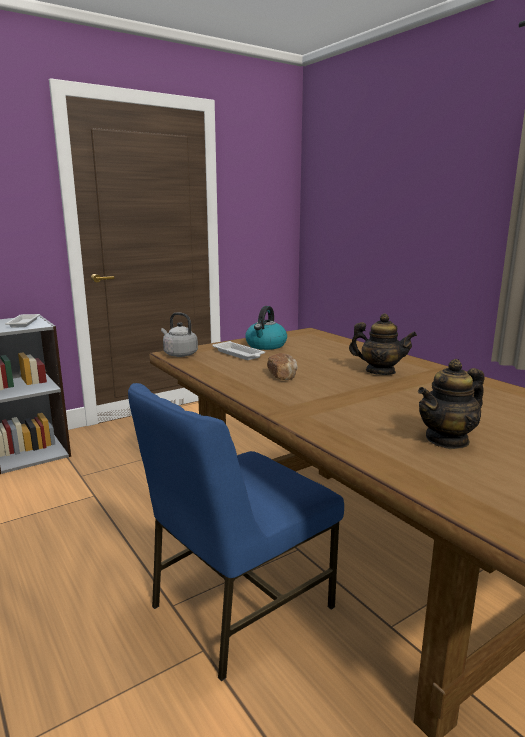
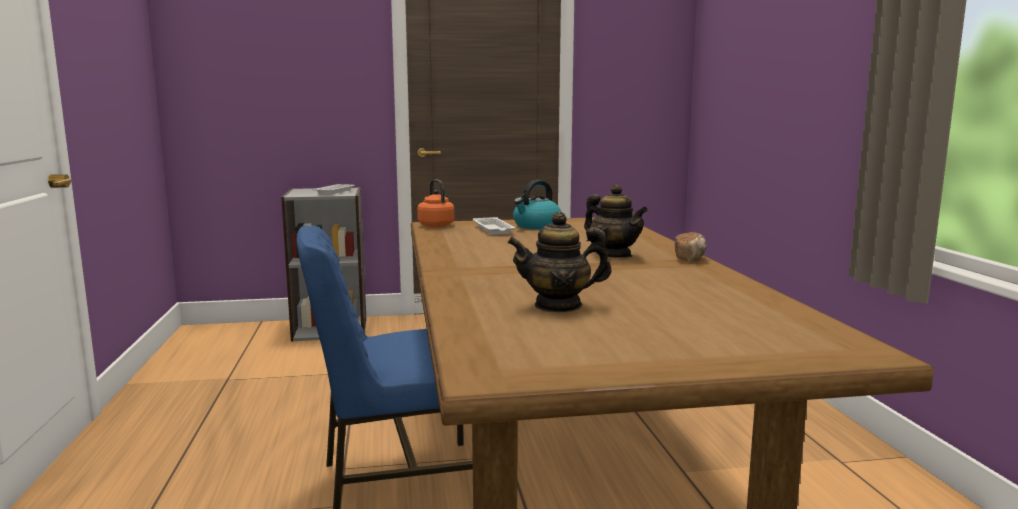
camera: 25 degrees right, 5 degrees down
grey kettle [161,312,198,357] -> orange kettle [417,179,455,227]
bread [267,353,298,380] -> bread moved to [675,232,706,262]

